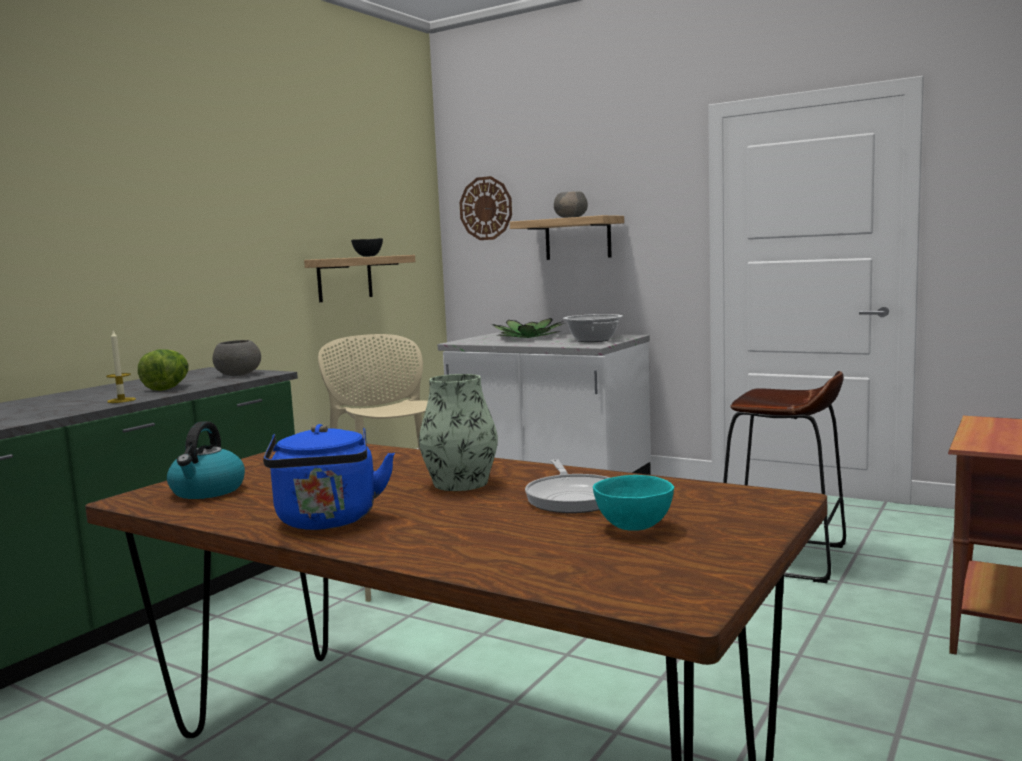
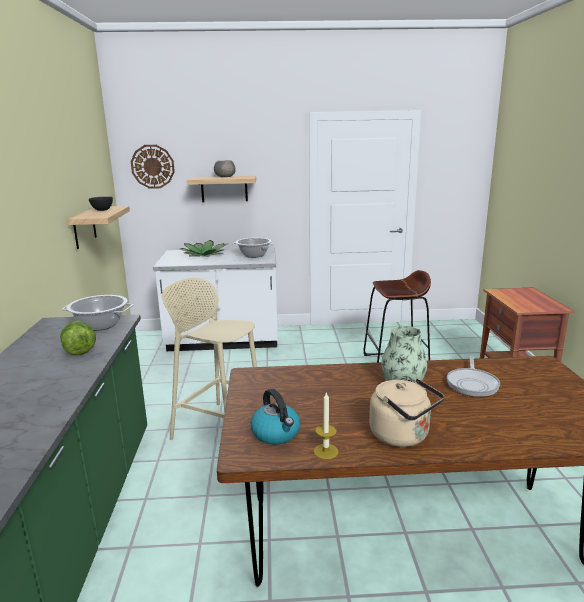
camera: 35 degrees left, 10 degrees up
candle [106,331,136,403] -> candle moved to [313,393,339,459]
grey bowl [212,340,261,376] -> cooking pot [62,295,133,331]
blue kettle [263,424,395,530] -> beige kettle [369,378,444,447]
frying pan [525,459,610,513] -> frying pan turned 60 degrees clockwise [447,356,500,397]
turquoise bowl [593,475,674,531] -> none

